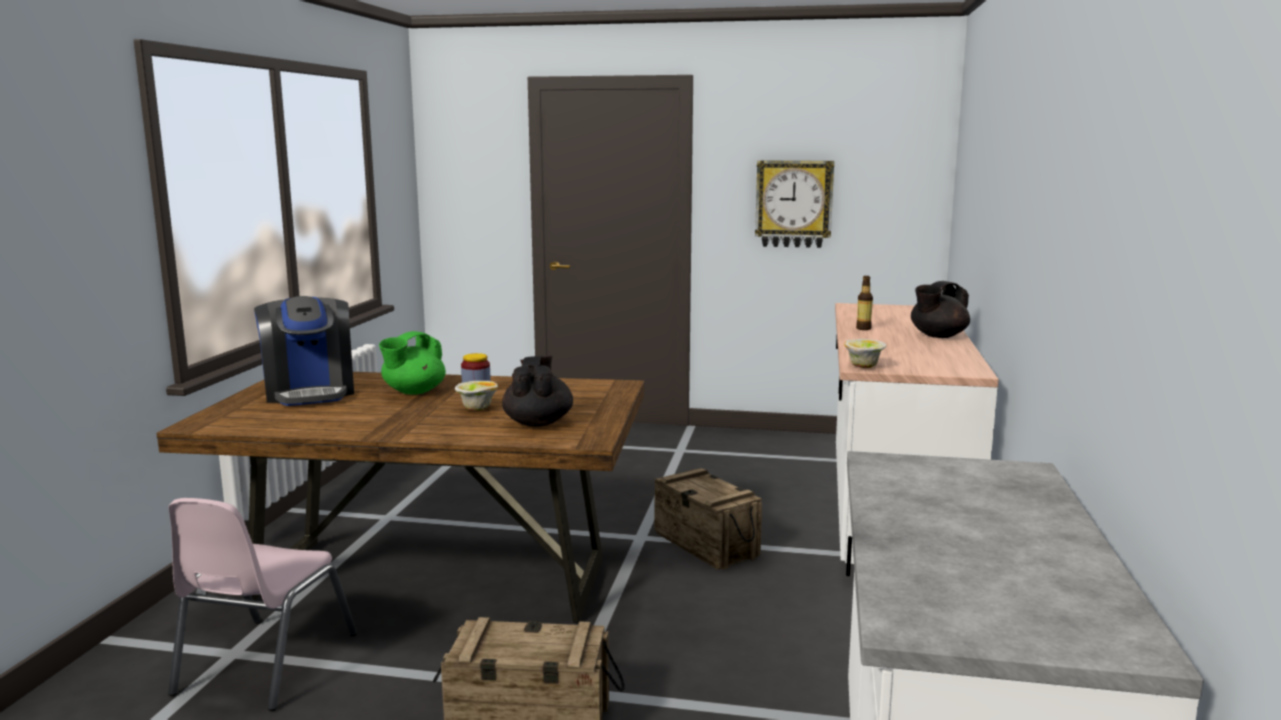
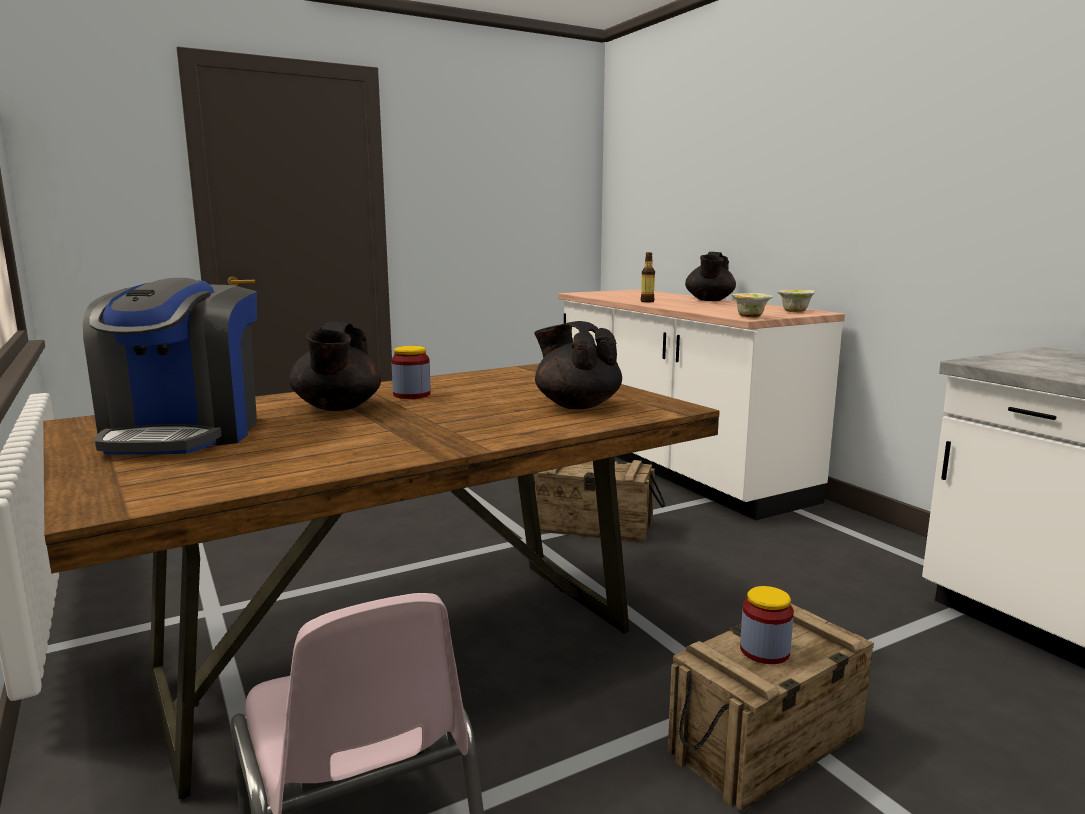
camera: 40 degrees left, 0 degrees up
coffee machine [254,296,354,406] -> coffee machine turned 60 degrees clockwise [83,278,257,455]
green teapot [379,331,446,395] -> black teapot [289,322,381,411]
bowl [455,381,498,411] -> bowl moved to [777,290,816,312]
wall clock [755,160,834,248] -> none
none -> jar [740,586,794,664]

